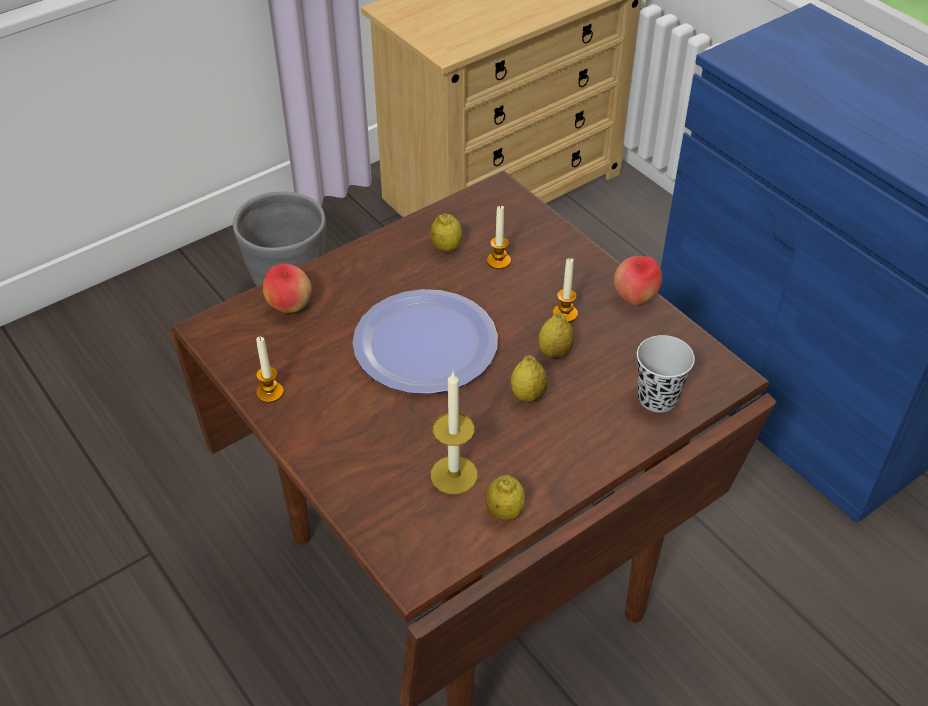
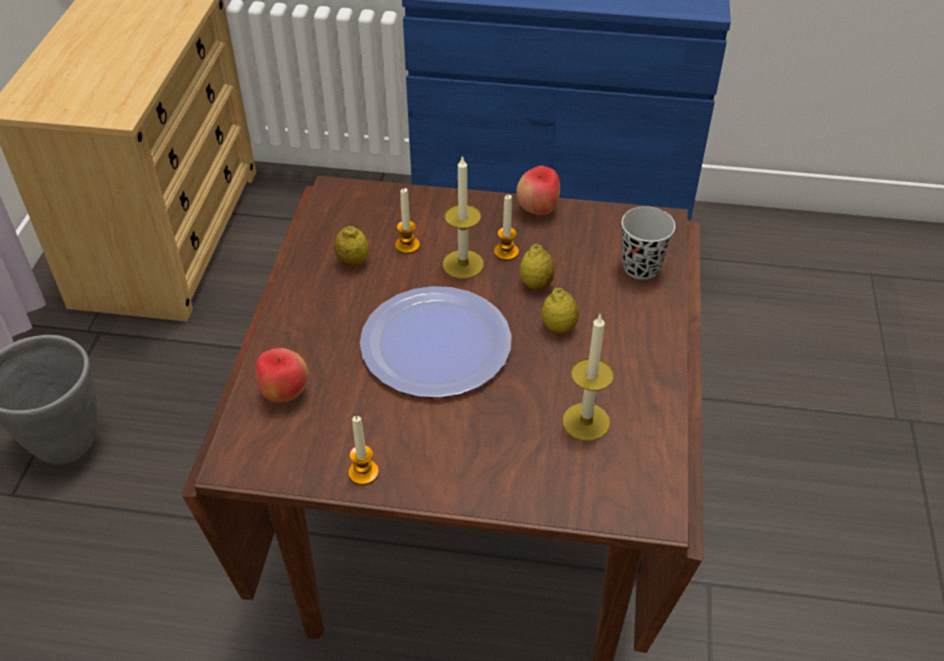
camera: 45 degrees left, 0 degrees up
lemon [485,475,525,520] -> none
none -> candle [443,155,484,279]

